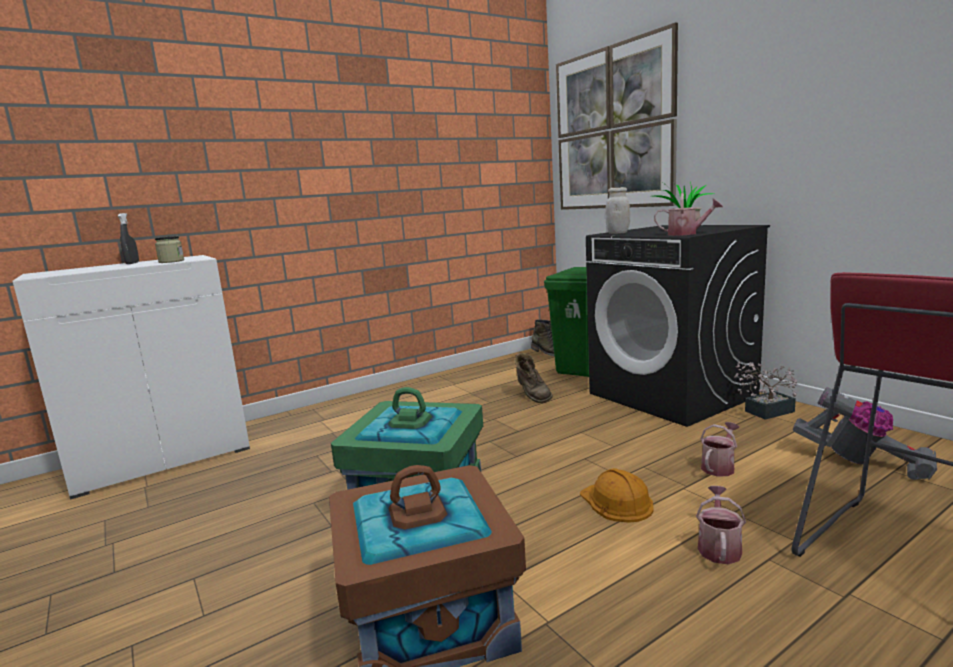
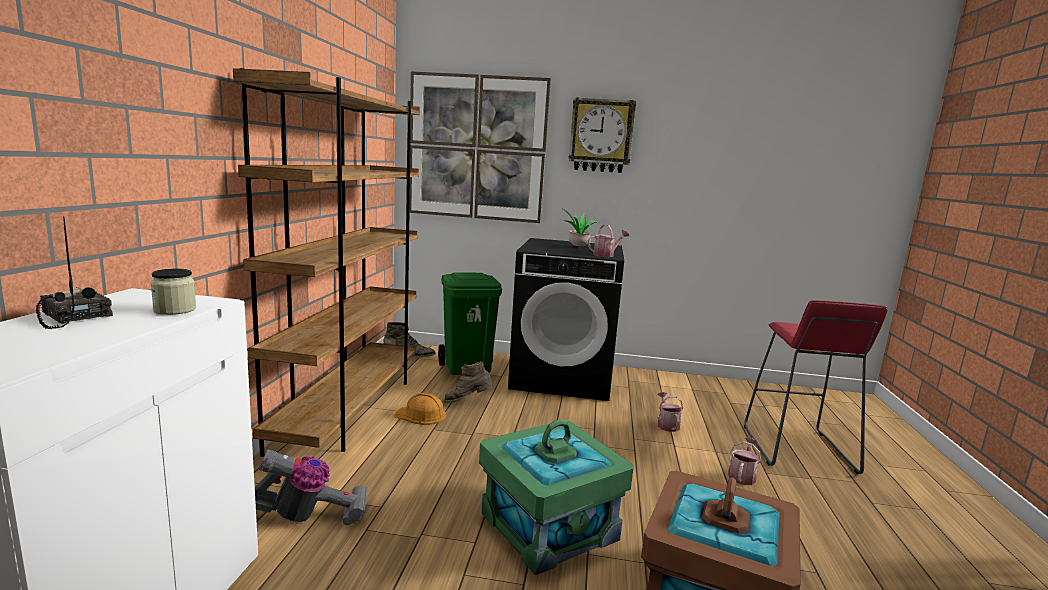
camera: 50 degrees left, 0 degrees up
grey spray bottle [118,213,139,264] -> radio [36,216,113,329]
brown boot [515,353,553,403] -> brown boot turned 150 degrees clockwise [444,361,493,403]
orange hard hat [580,468,654,523] -> orange hard hat moved to [394,393,446,425]
white jar [605,187,630,234] -> none
watering can [696,486,746,564] -> watering can turned 60 degrees clockwise [728,438,761,485]
potted plant [734,361,797,420] -> none
vacuum cleaner [793,387,937,480] -> vacuum cleaner moved to [255,450,367,525]
none -> brown bookcase [233,68,420,457]
none -> wall clock [569,97,636,173]

